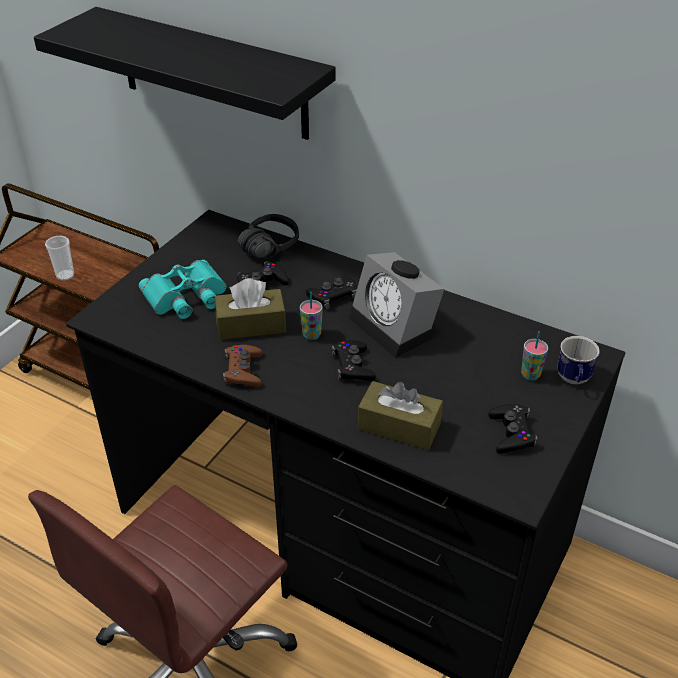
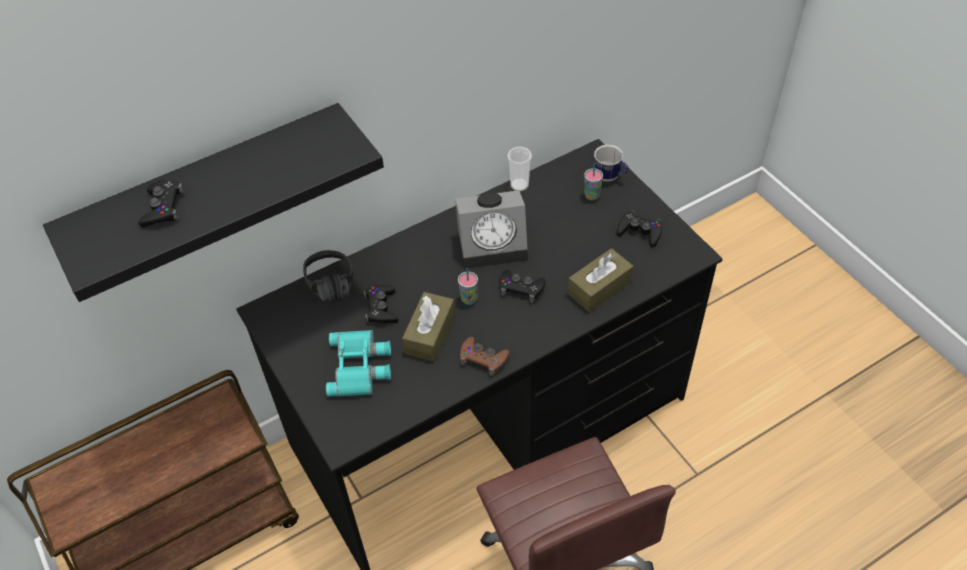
camera: 60 degrees left, 10 degrees up
cup [45,236,74,281] -> cup moved to [507,147,532,191]
black game controller [306,276,357,309] -> black game controller moved to [138,180,184,227]

